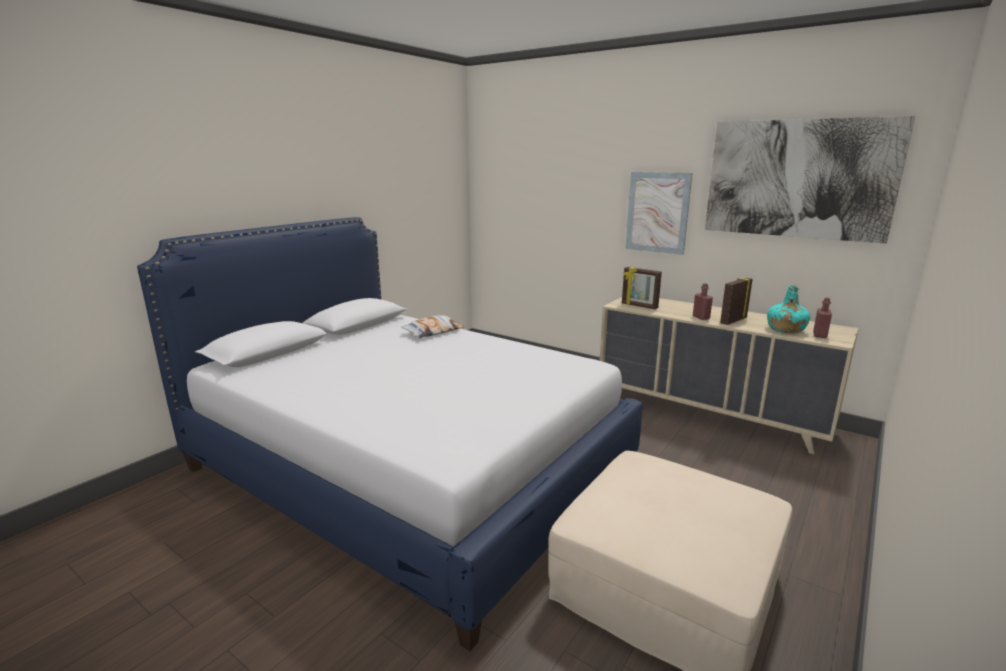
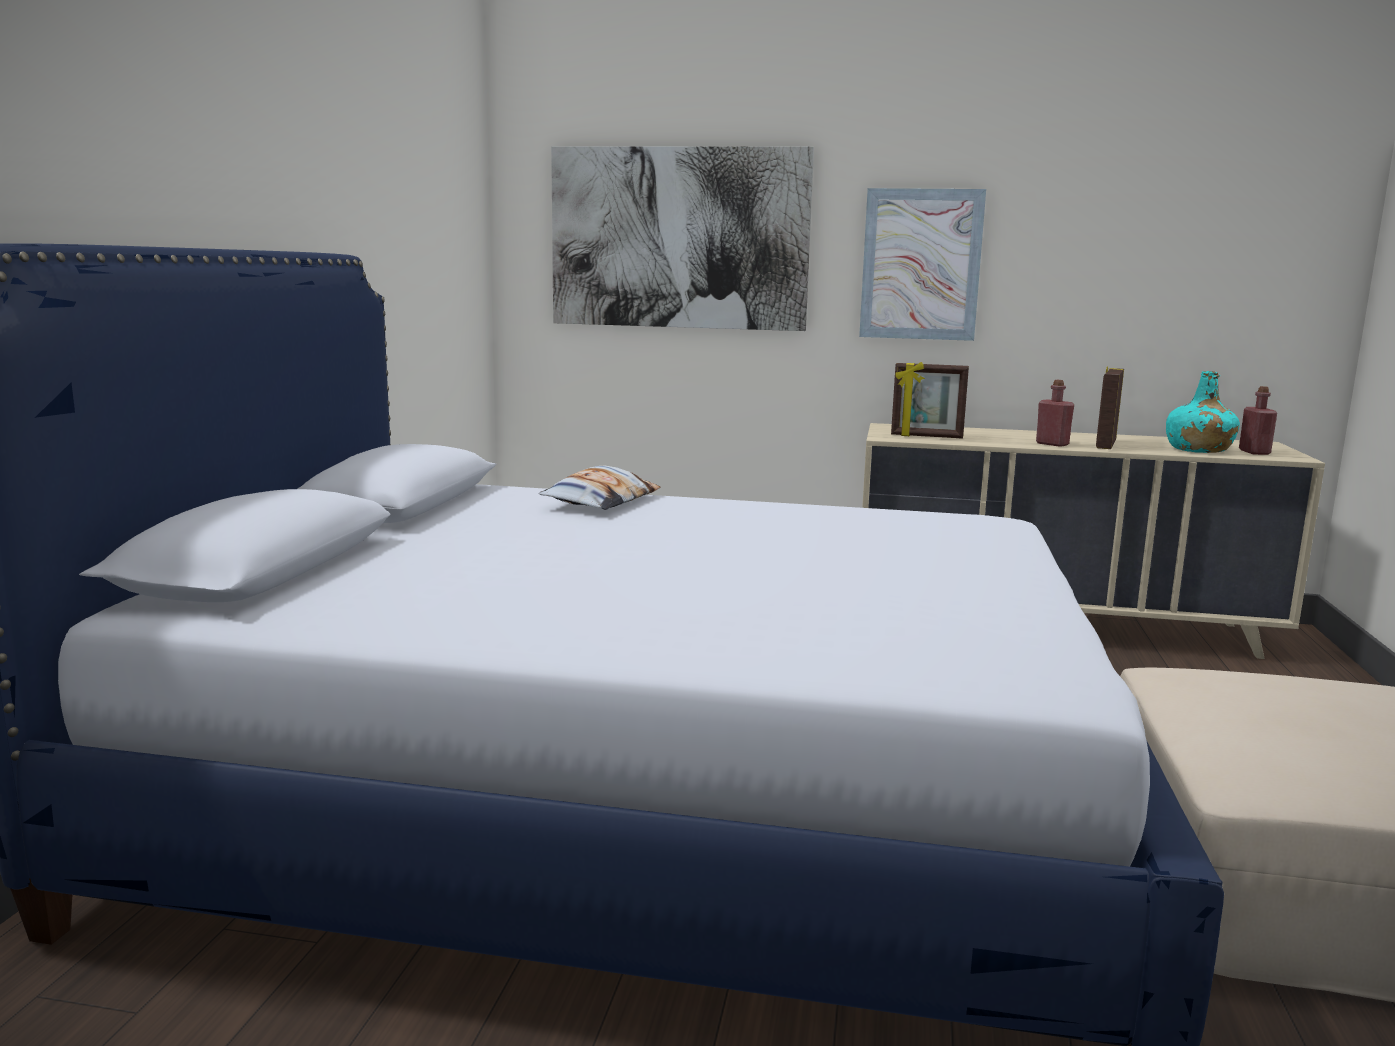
camera: 25 degrees left, 5 degrees down
picture [705,116,915,244] -> picture moved to [551,146,814,331]

